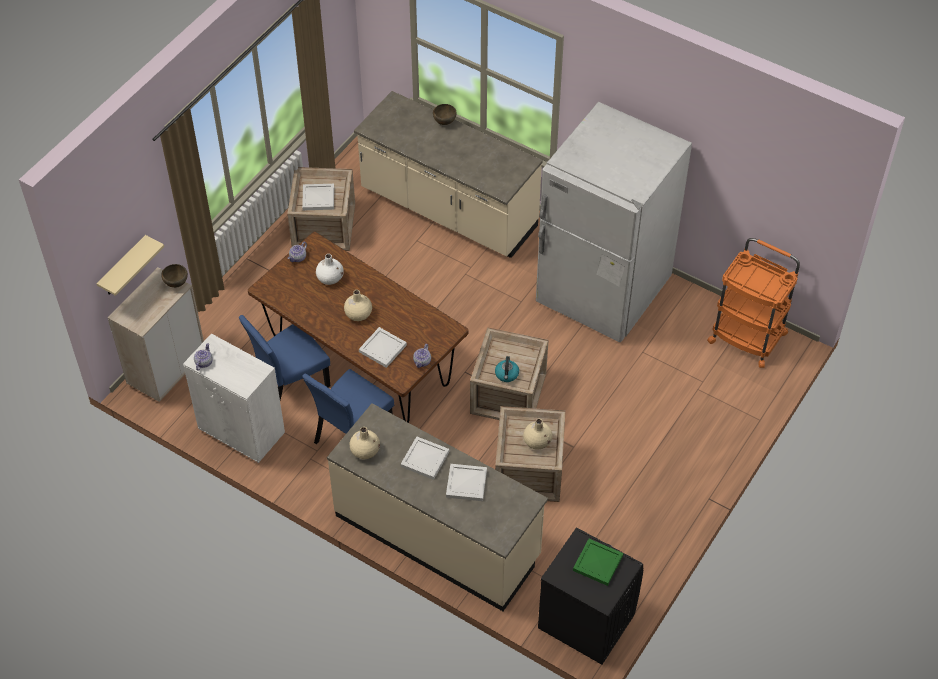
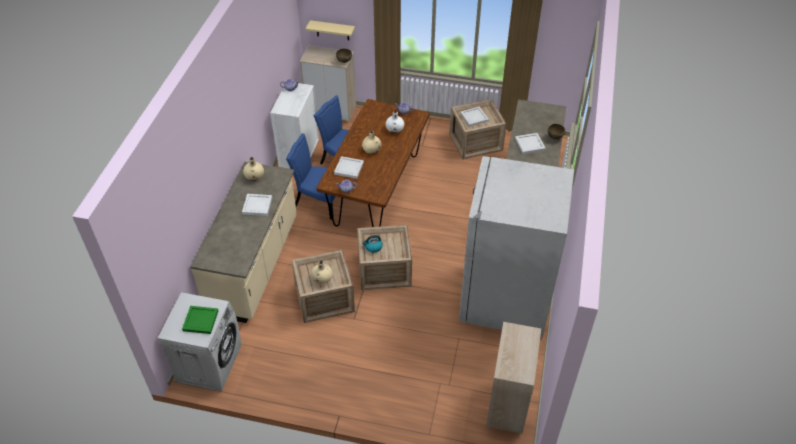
camera: 70 degrees right, 5 degrees down
white tray [446,464,487,501] -> white tray moved to [515,133,546,154]
black washing machine [538,527,643,665] -> white washing machine [158,292,241,391]
orange cart [707,238,800,368] -> beige cabinet [486,322,541,434]

